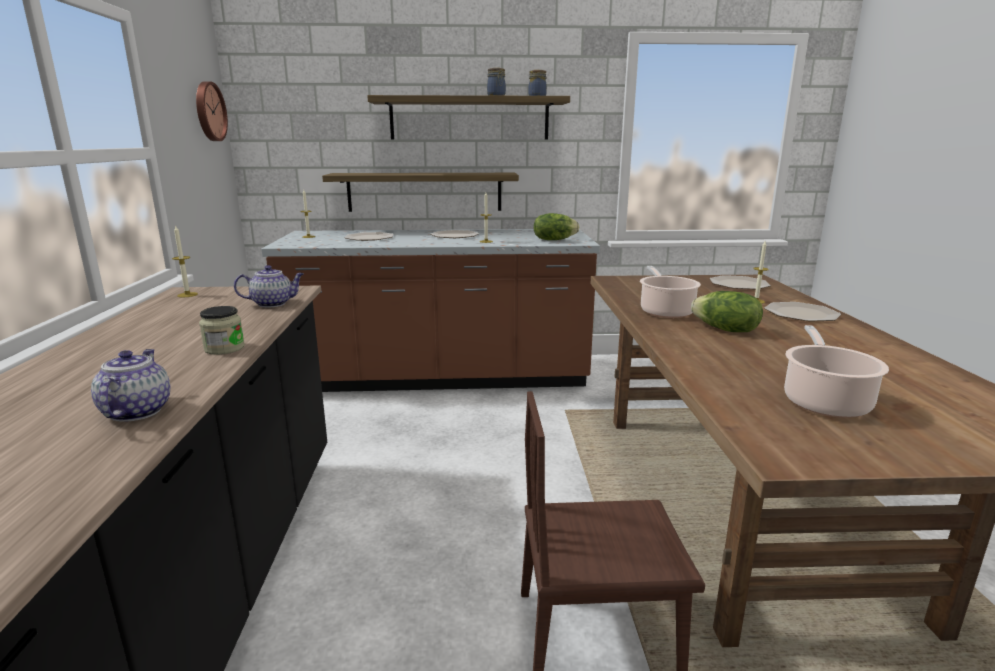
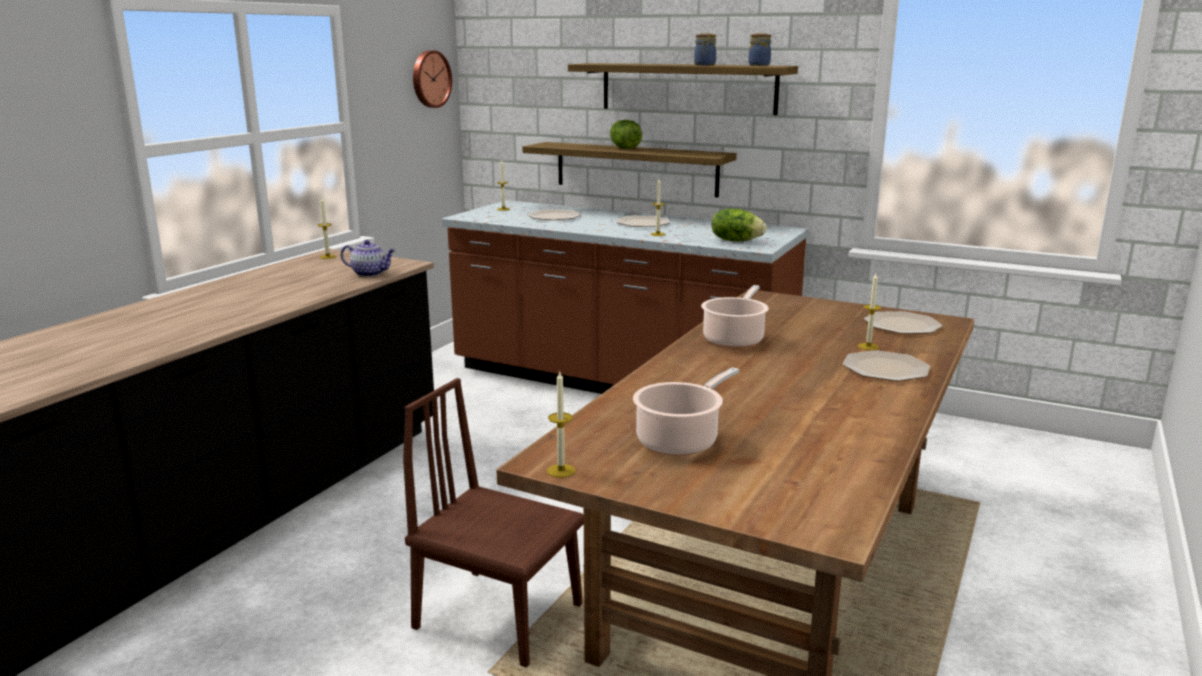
camera: 30 degrees right, 0 degrees up
teapot [91,349,171,422] -> none
jar [199,306,245,355] -> none
lettuce [691,291,763,332] -> lettuce moved to [610,120,642,149]
none -> candle [547,372,576,478]

